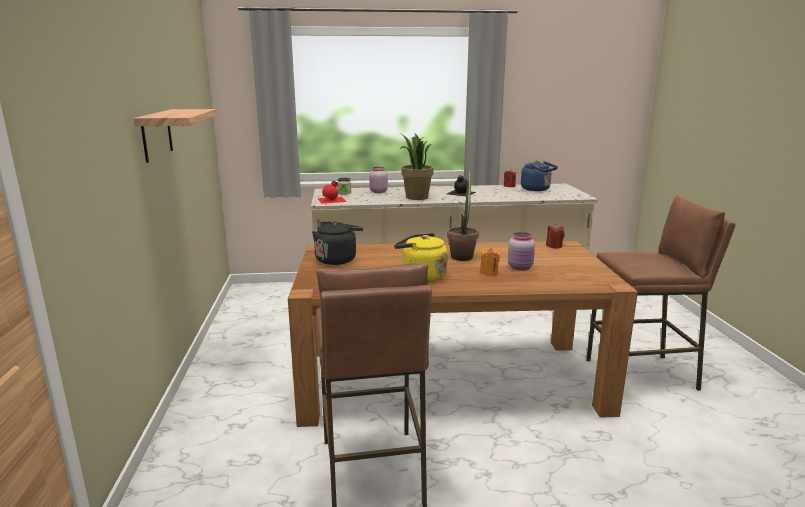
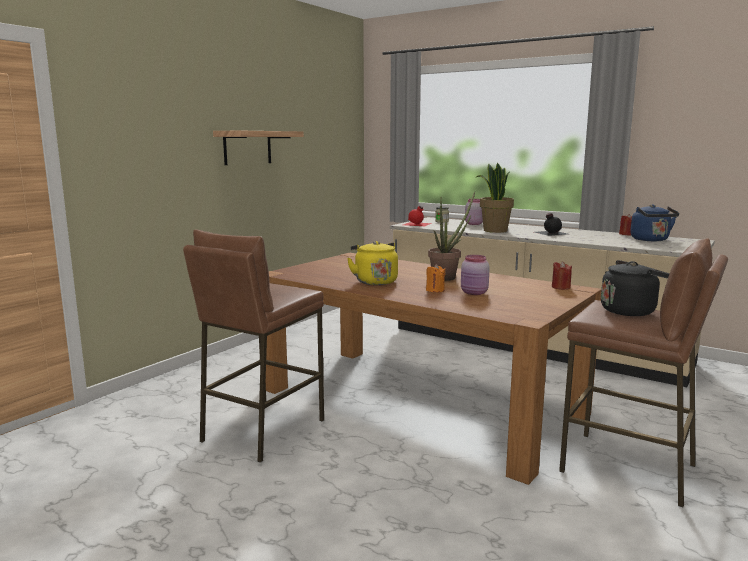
camera: 40 degrees right, 5 degrees down
black kettle [312,222,363,265] -> black kettle moved to [601,260,670,316]

